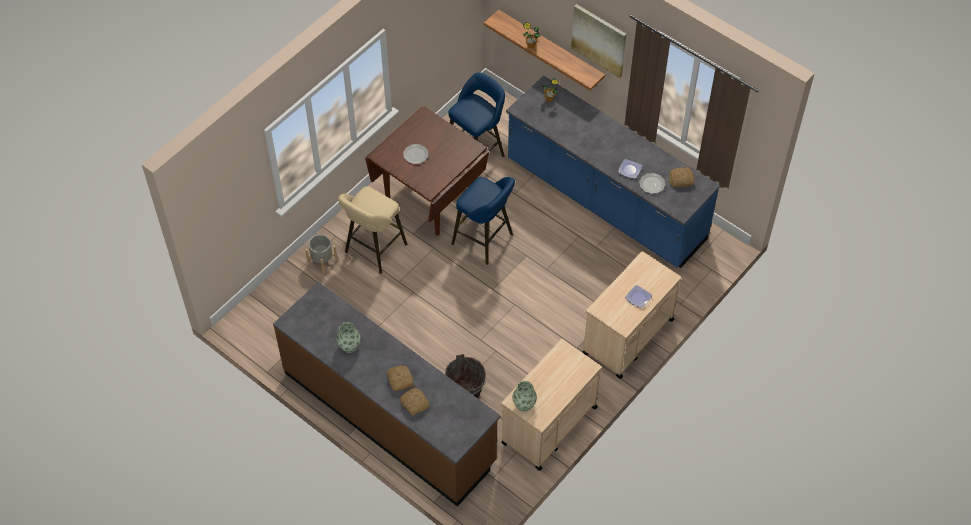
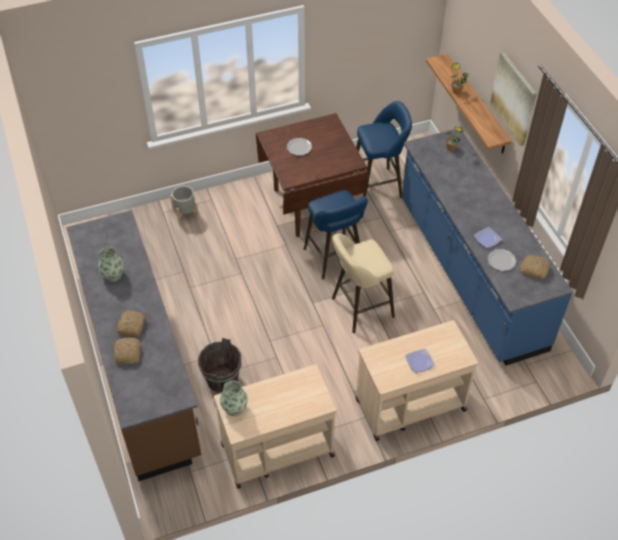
camera: 30 degrees right, 5 degrees down
beige stool [338,186,407,274] -> beige stool moved to [332,234,395,333]

